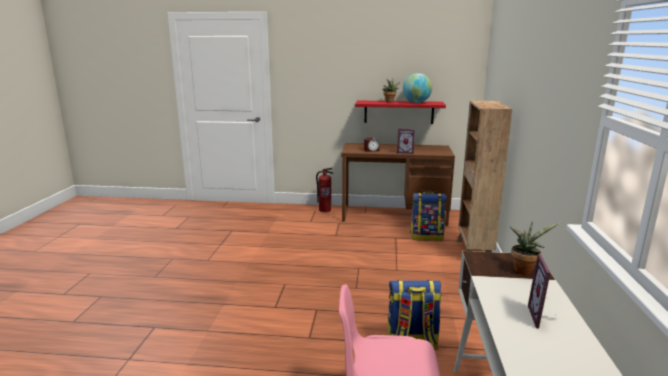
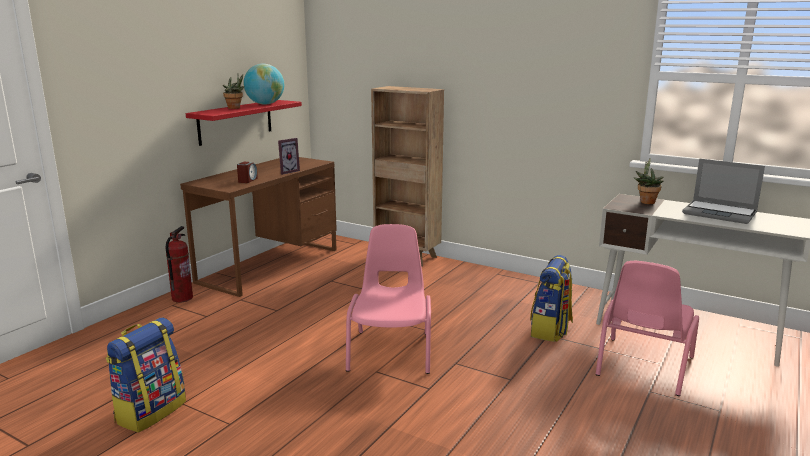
camera: 65 degrees left, 0 degrees up
backpack [410,192,447,241] -> backpack moved to [105,318,186,433]
picture frame [528,254,557,328] -> laptop [682,158,765,224]
none -> pink chair [346,224,431,374]

